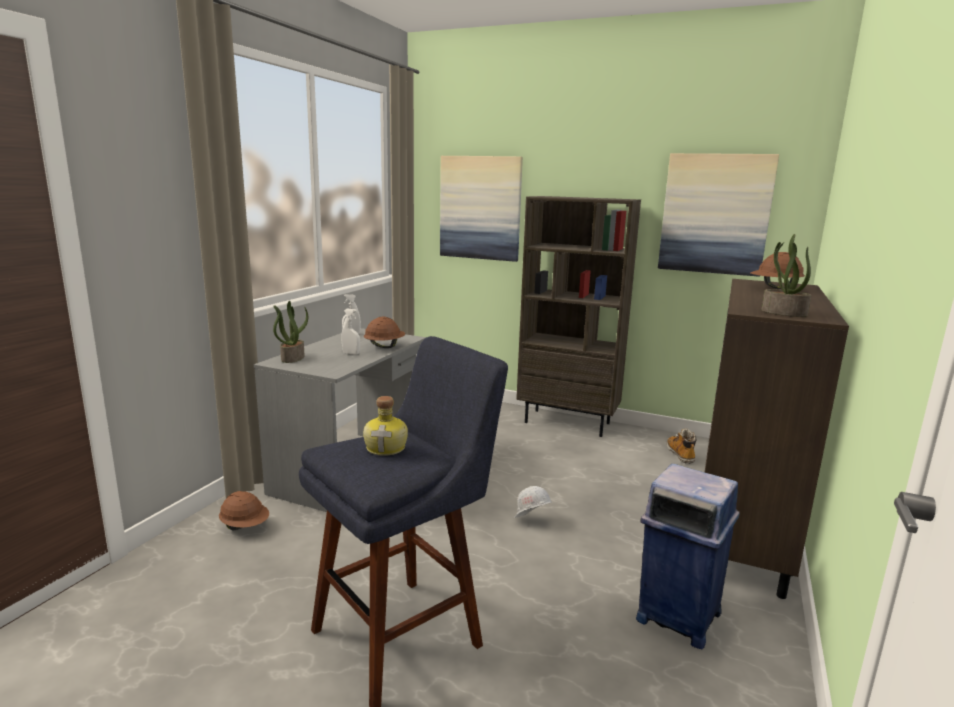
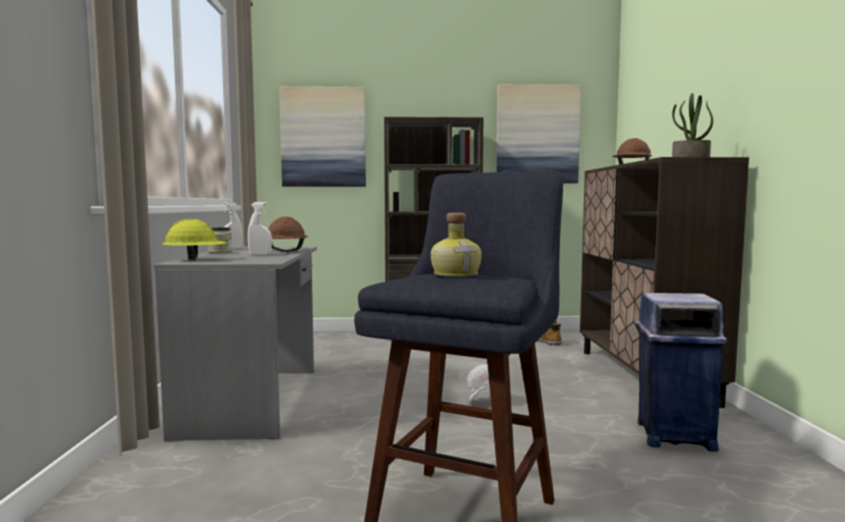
camera: 25 degrees left, 10 degrees down
brown hard hat [219,491,269,530] -> none
potted plant [273,301,308,363] -> yellow hard hat [162,219,228,260]
none -> jar [208,227,232,253]

